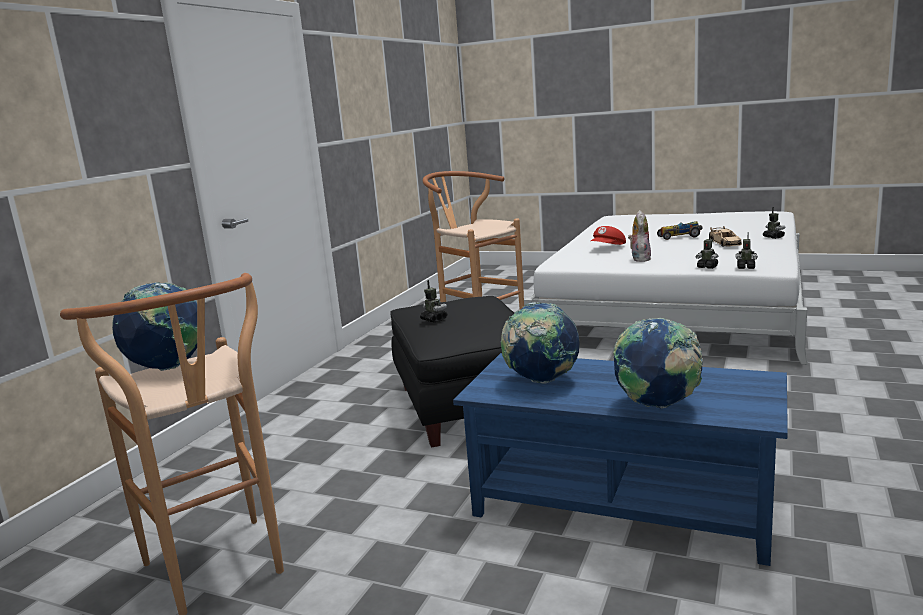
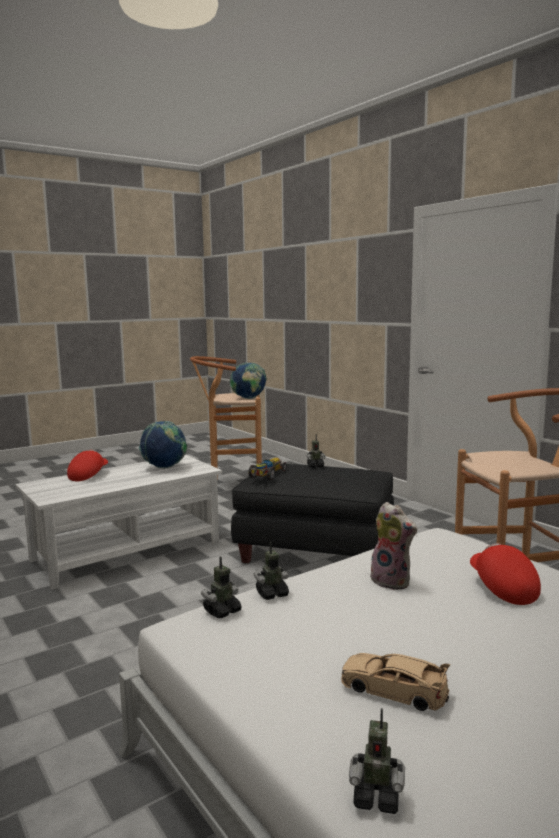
camera: 120 degrees right, 5 degrees down
blue coffee table [453,353,788,566] -> white coffee table [16,455,222,590]
globe [613,318,703,408] -> red cap [67,450,108,481]
toy car [657,221,702,240] -> toy car moved to [248,457,287,480]

